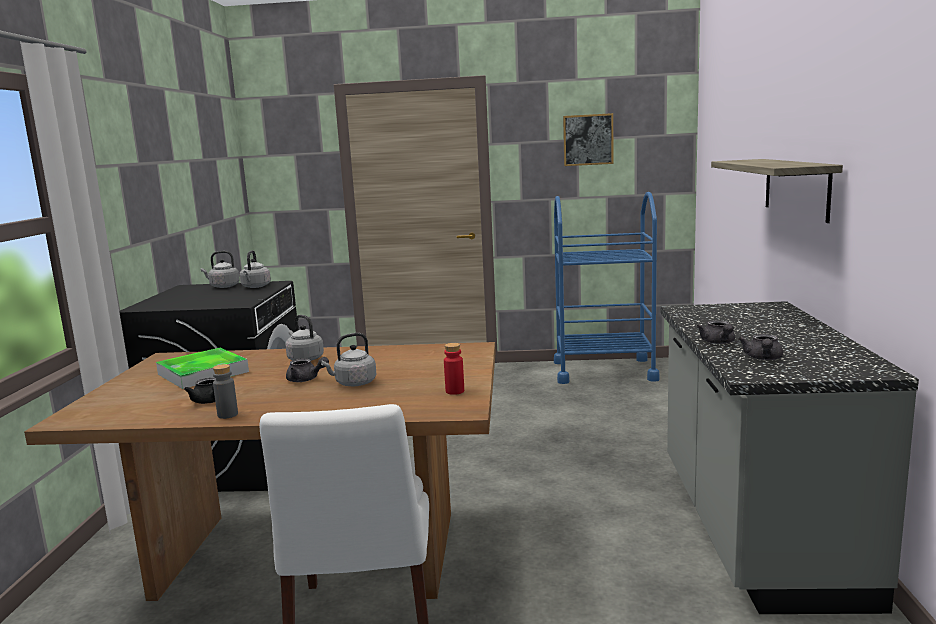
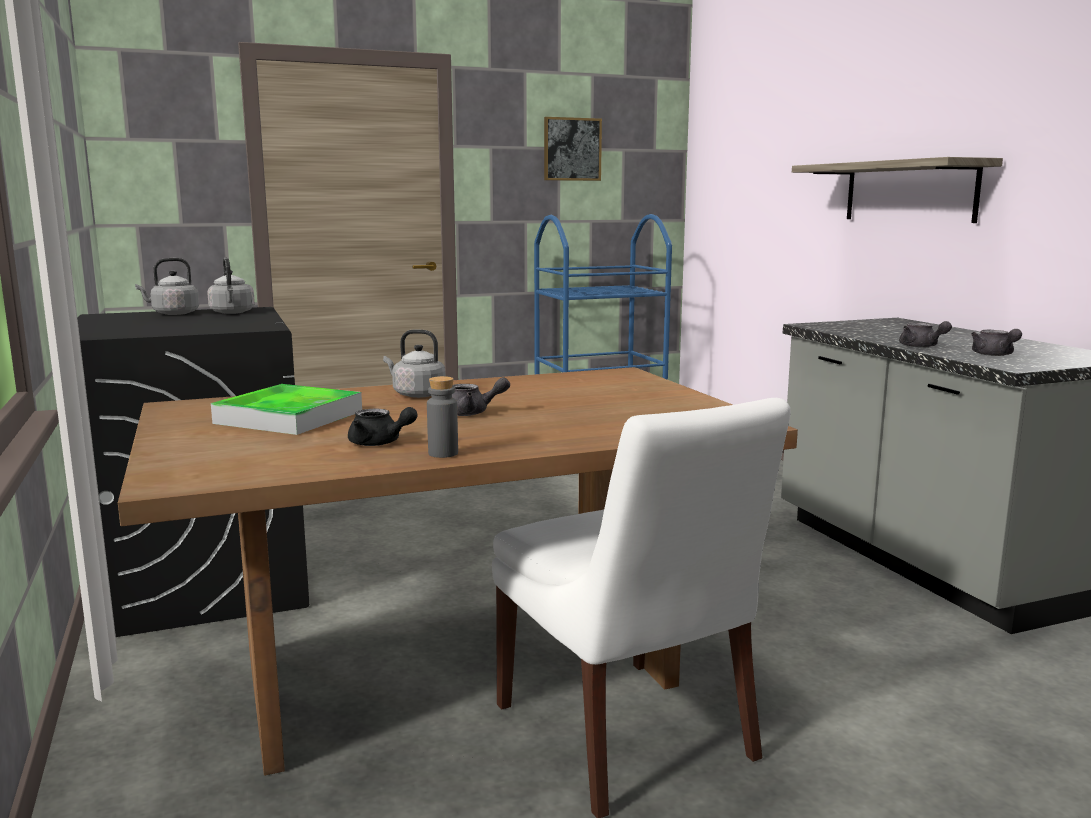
camera: 25 degrees left, 0 degrees up
grey kettle [321,333,376,386] -> none
red bottle [444,343,464,395] -> none

